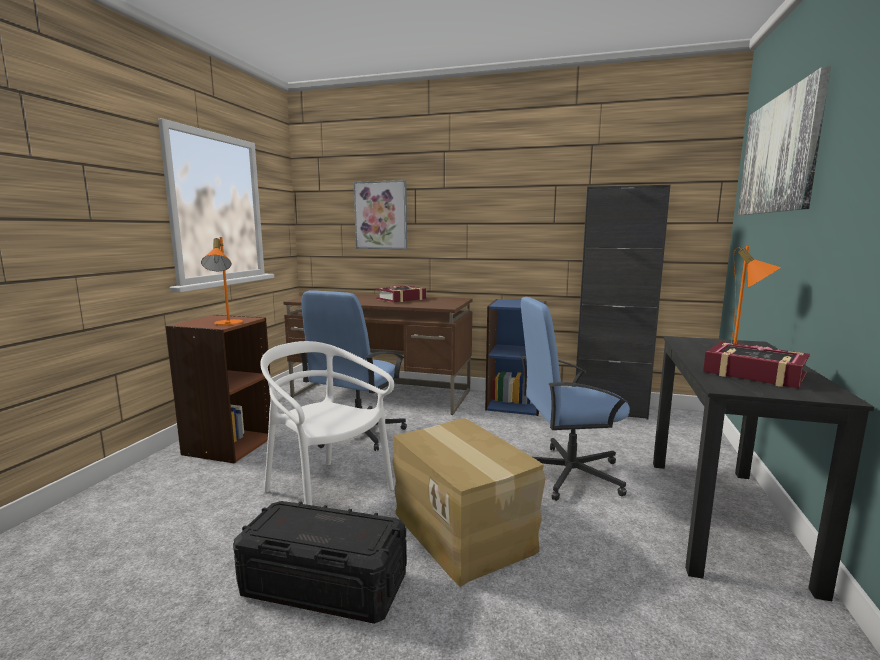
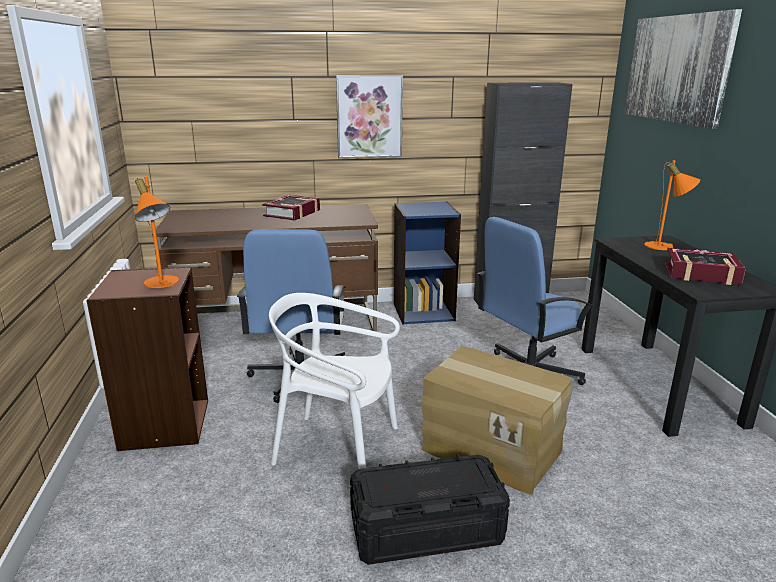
camera: 25 degrees left, 10 degrees up
picture [354,180,407,249] -> picture moved to [336,75,403,159]

